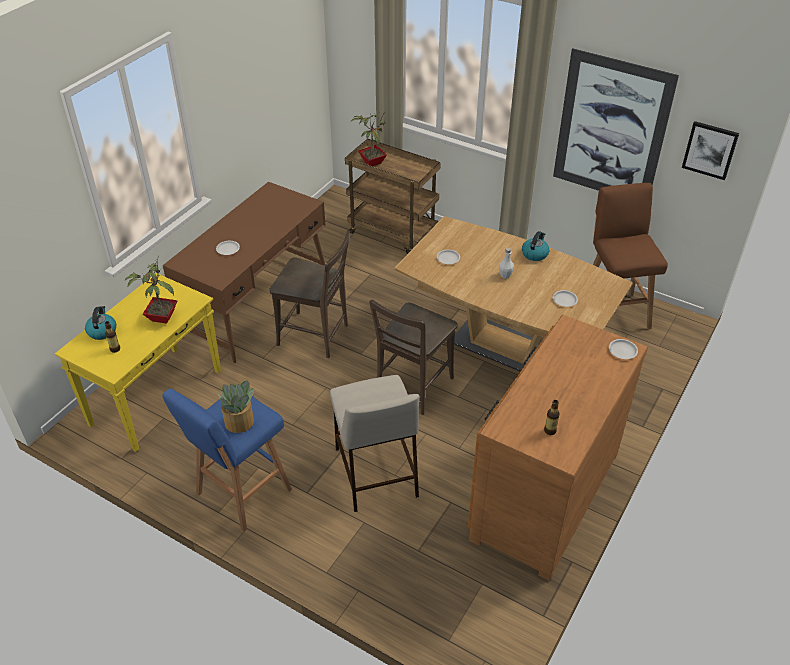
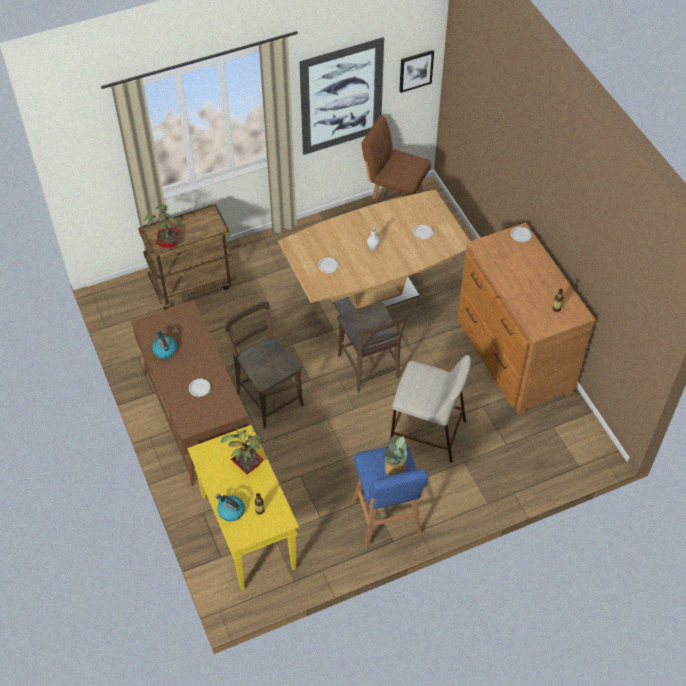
camera: 55 degrees left, 10 degrees up
brown chair [269,230,350,358] -> brown chair turned 90 degrees counterclockwise [224,301,304,429]
kettle [522,231,549,261] -> kettle moved to [152,331,177,359]

